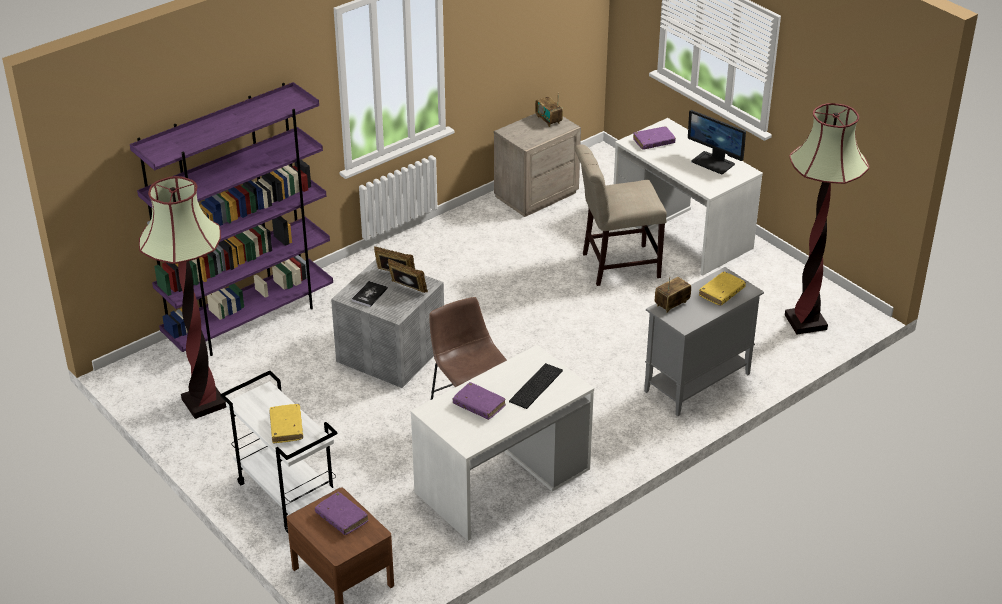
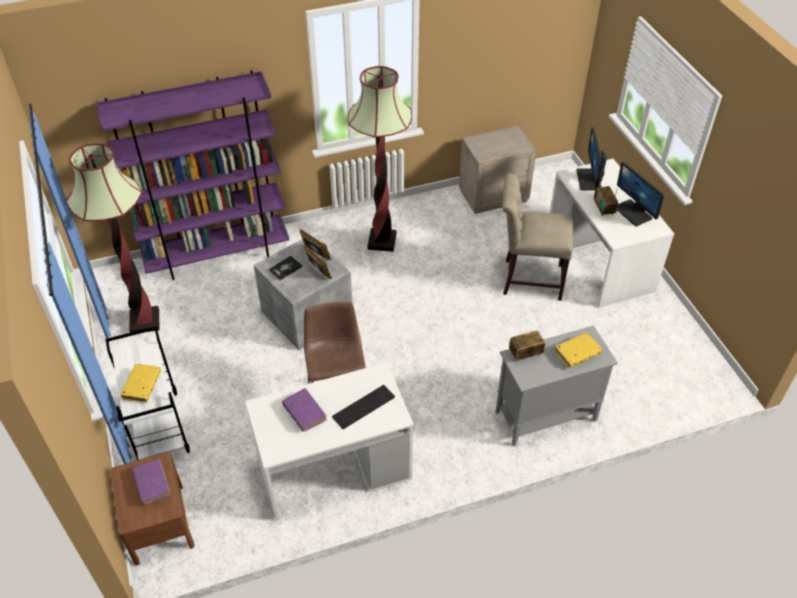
camera: 20 degrees right, 10 degrees up
radio [535,93,563,127] -> radio moved to [594,186,618,216]
purple book [633,126,676,150] -> monitor [576,128,607,190]
floor lamp [785,103,869,335] -> floor lamp moved to [348,66,412,252]

